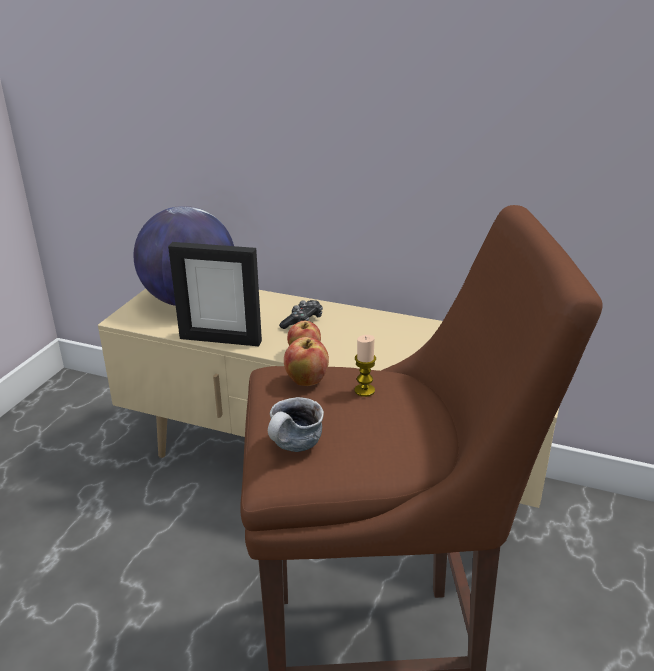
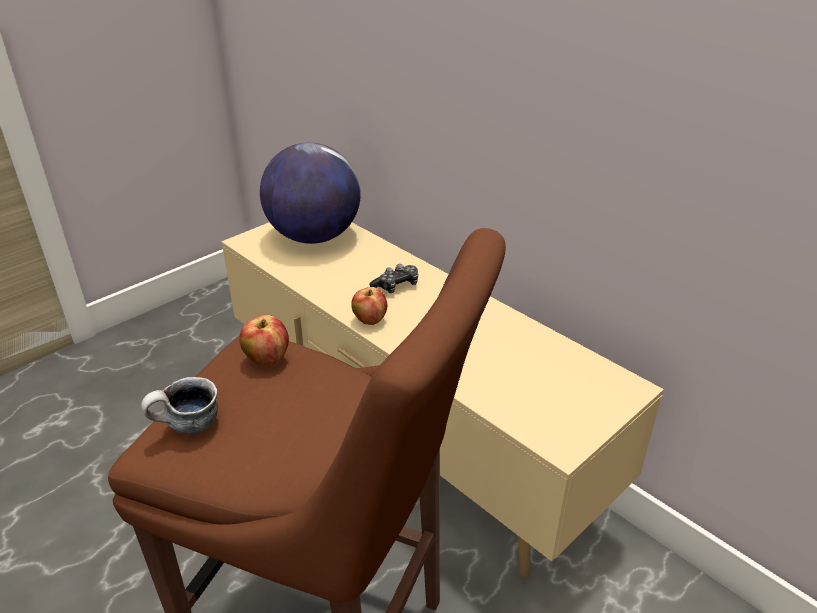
camera: 25 degrees right, 5 degrees up
picture frame [168,242,262,346] -> none
candle [354,335,376,397] -> none

